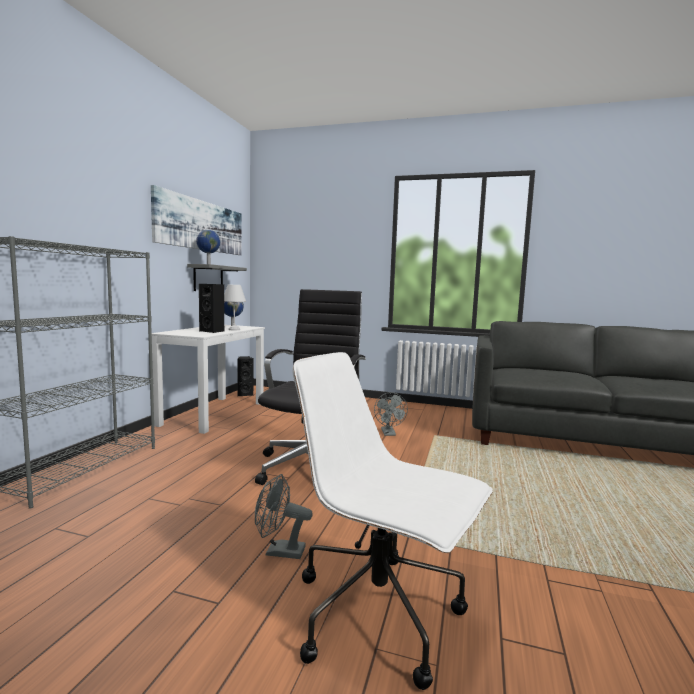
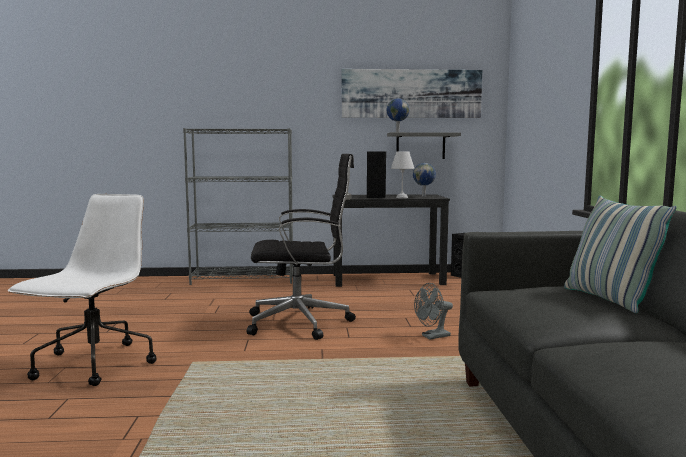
camera: 70 degrees right, 0 degrees up
white desk [152,325,265,434] -> black desk [332,194,450,287]
grey fan [255,474,313,559] -> none
none -> pillow [564,195,677,313]

